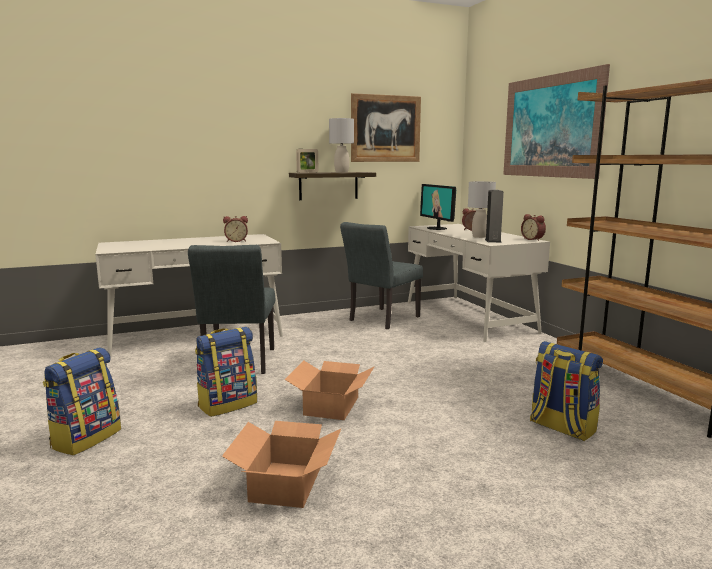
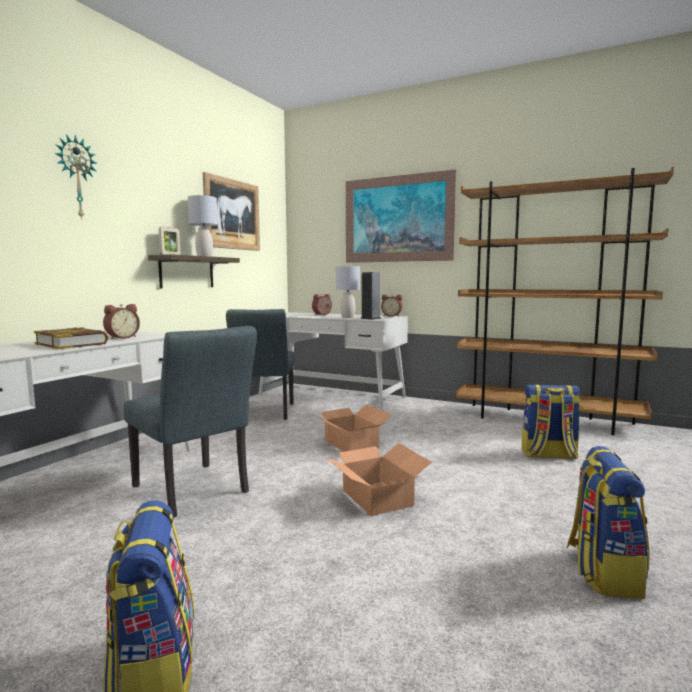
camera: 40 degrees left, 5 degrees down
backpack [195,327,257,417] -> backpack moved to [567,446,649,599]
cardboard box [222,421,341,508] -> cardboard box moved to [312,404,391,452]
monitor [420,184,456,230] -> none
none -> book [34,328,109,349]
none -> wall clock [54,134,97,219]

